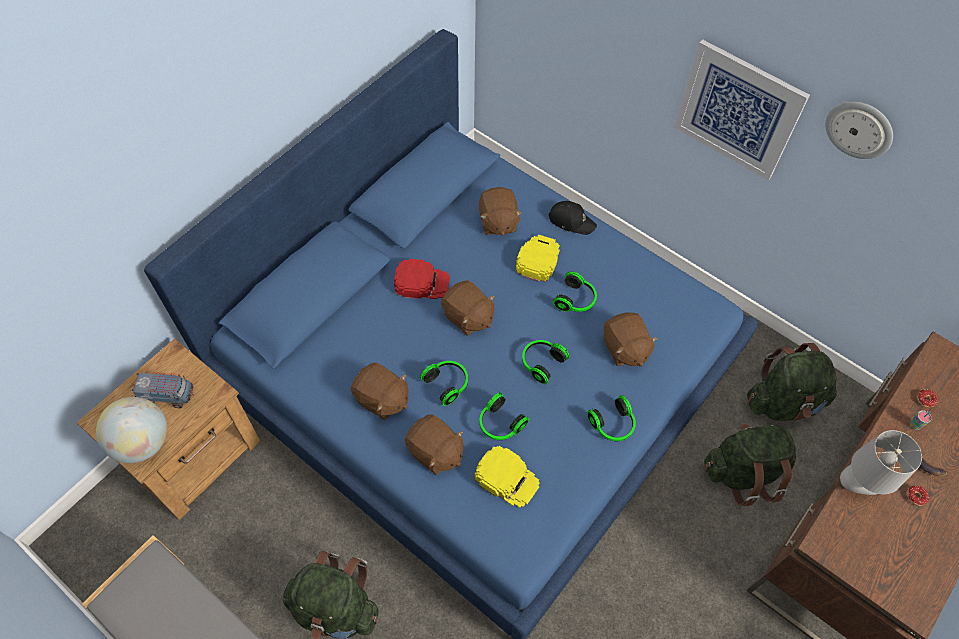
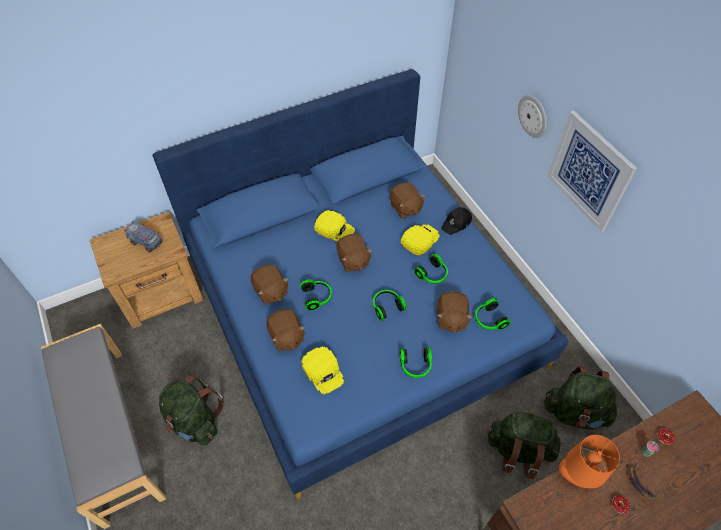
camera: 25 degrees right, 5 degrees down
globe [96,397,167,463] -> none
red cap [394,259,450,299] -> yellow cap [314,210,355,242]
brown plush toy [479,187,522,236] -> brown plush toy turned 45 degrees counterclockwise [389,183,425,219]
headphones [479,391,529,440] -> headphones moved to [475,297,511,330]
black cap [548,201,597,235] -> black cap turned 90 degrees clockwise [441,207,472,235]
wall clock [825,102,893,159] -> wall clock moved to [518,95,547,138]
grey table lamp [840,430,922,495] -> orange table lamp [559,435,620,488]

